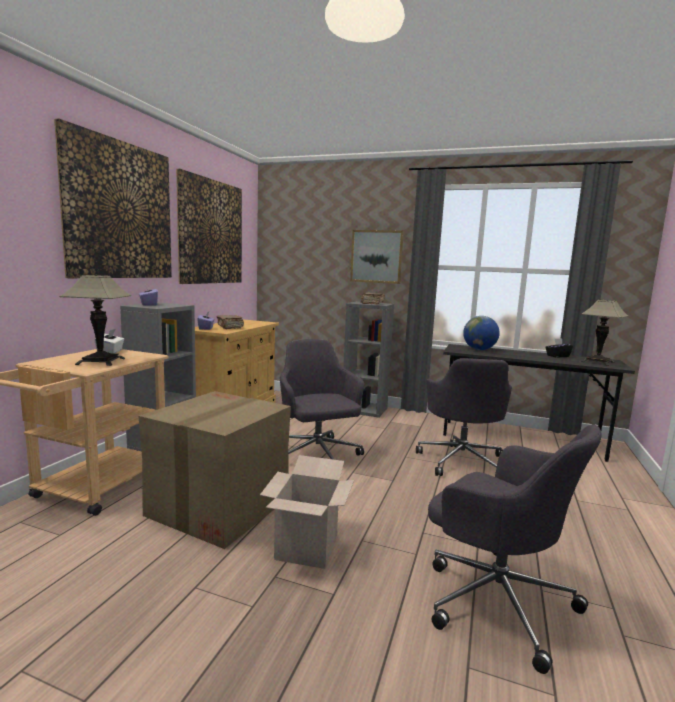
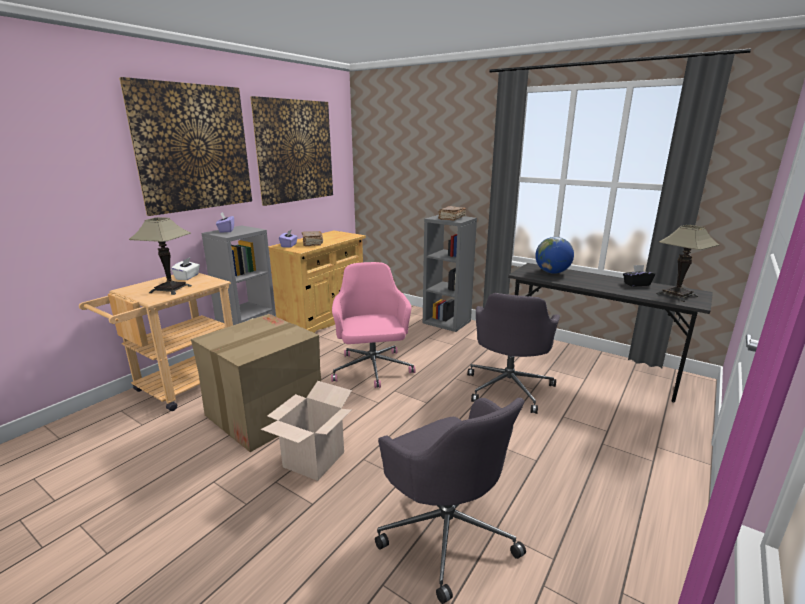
camera: 15 degrees right, 10 degrees up
grey office chair [280,339,364,460] -> pink office chair [331,262,415,388]
picture [350,230,404,284] -> none

